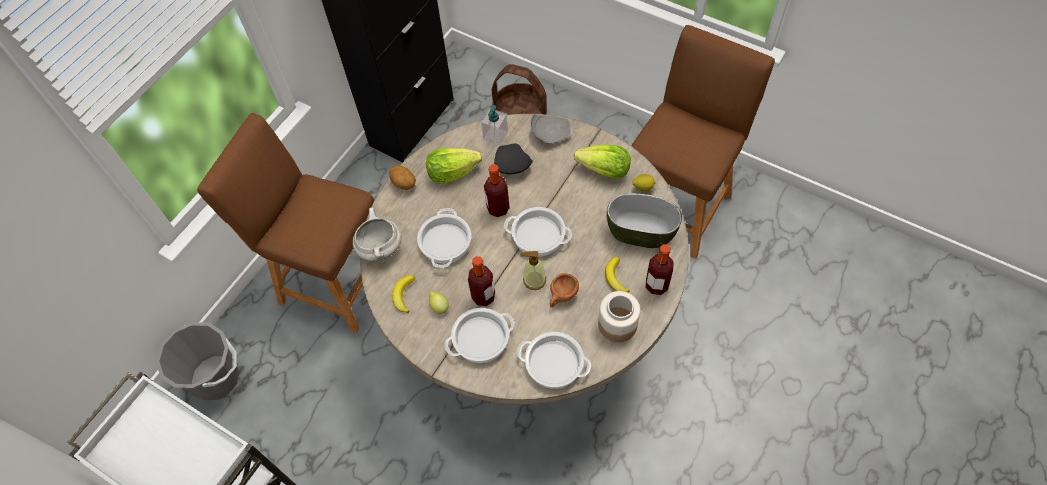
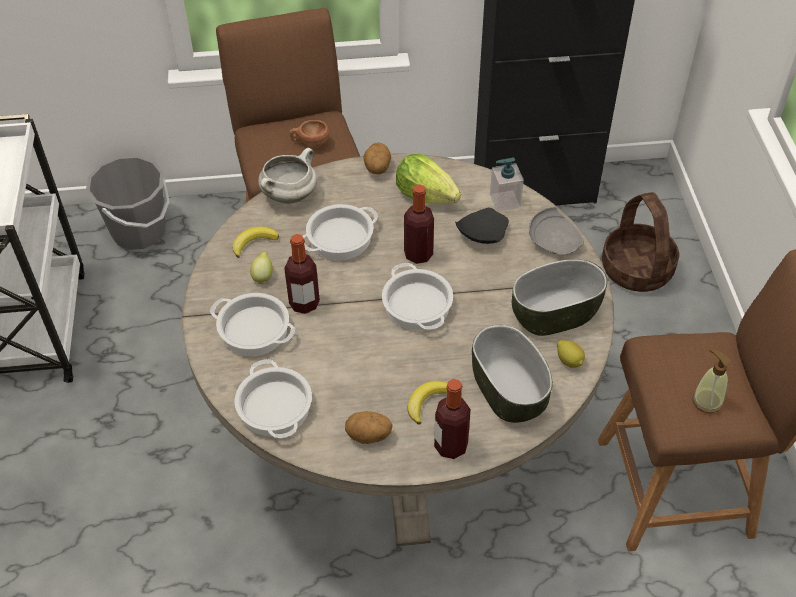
camera: 50 degrees right, 10 degrees down
soap dispenser [520,251,546,290] -> soap dispenser moved to [692,348,731,413]
brown cup [550,273,579,308] -> brown cup moved to [289,120,329,148]
lettuce [574,145,631,179] -> bowl [512,259,607,336]
jar [598,291,640,342] -> potato [345,411,393,444]

